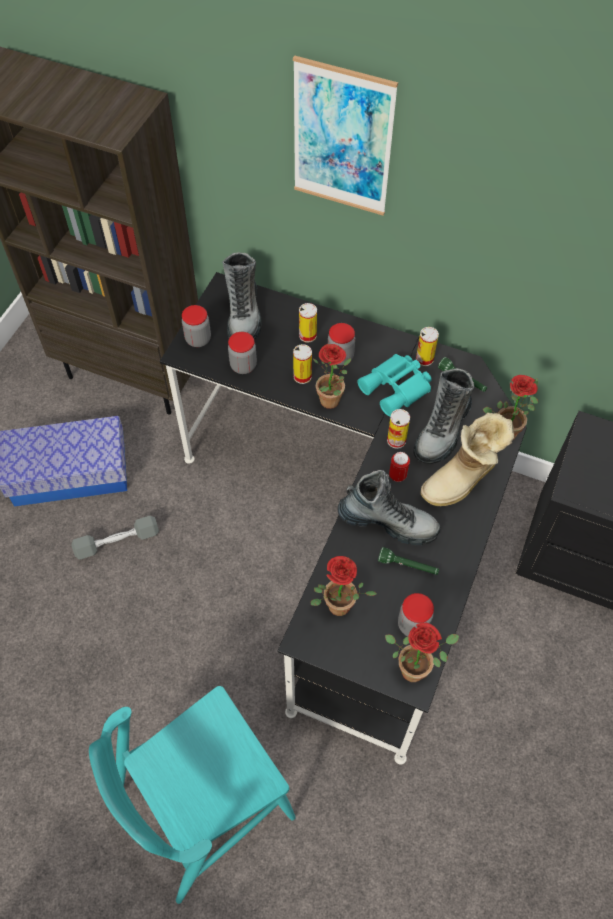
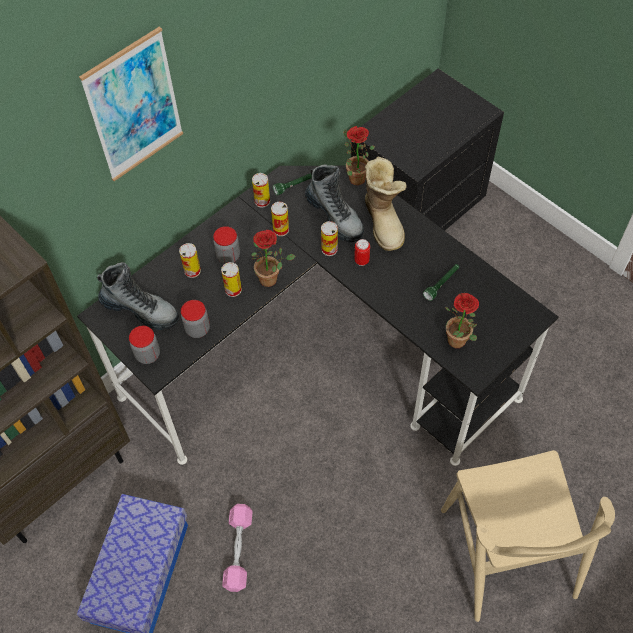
camera: 65 degrees left, 0 degrees up
grey dumbbell [71,516,159,560] -> pink dumbbell [222,504,253,592]
turquoise chair [89,686,295,904] -> beige chair [441,450,615,622]
boot [338,470,441,545] -> none
turquoise binoculars [357,354,432,417] -> can [271,202,289,236]
potted plant [385,622,459,682] -> none
jar [398,593,434,637] -> none

